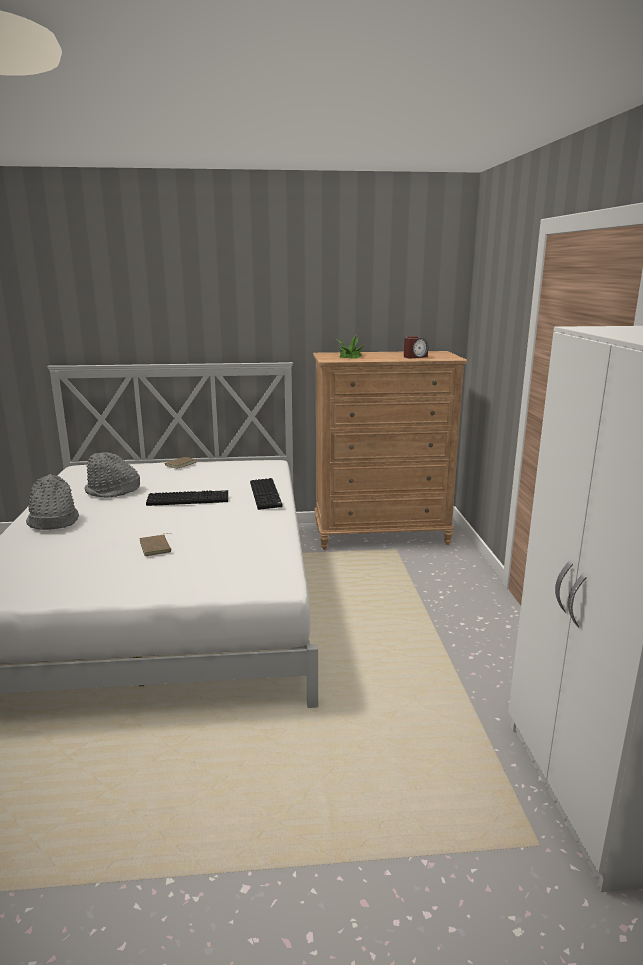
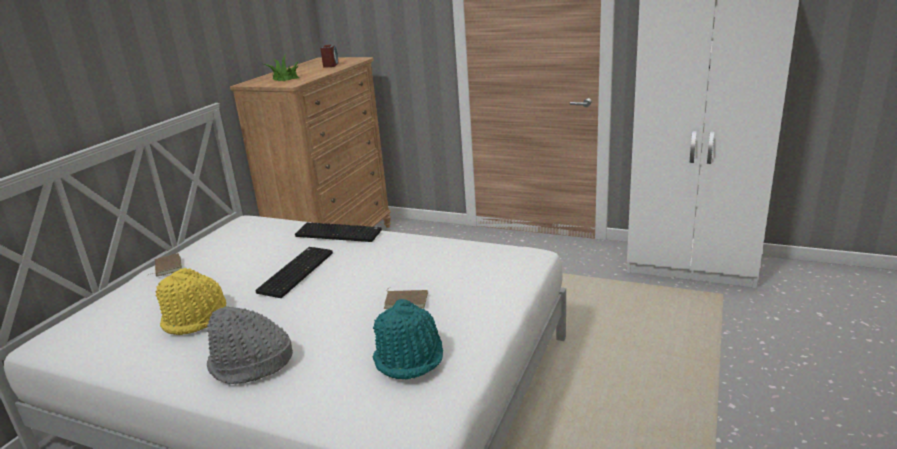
camera: 60 degrees left, 5 degrees up
grey hat [84,452,140,498] -> yellow hat [155,268,226,335]
none -> turquoise hat [373,299,443,379]

